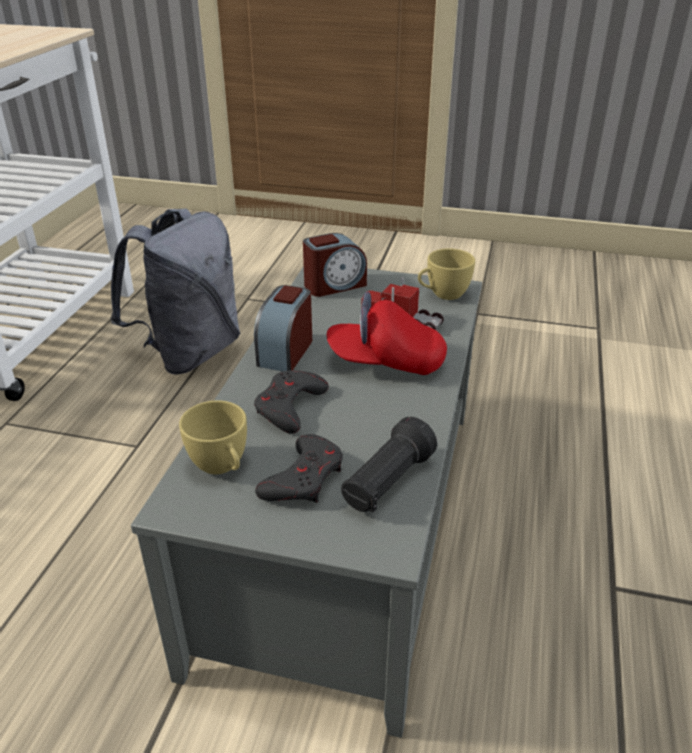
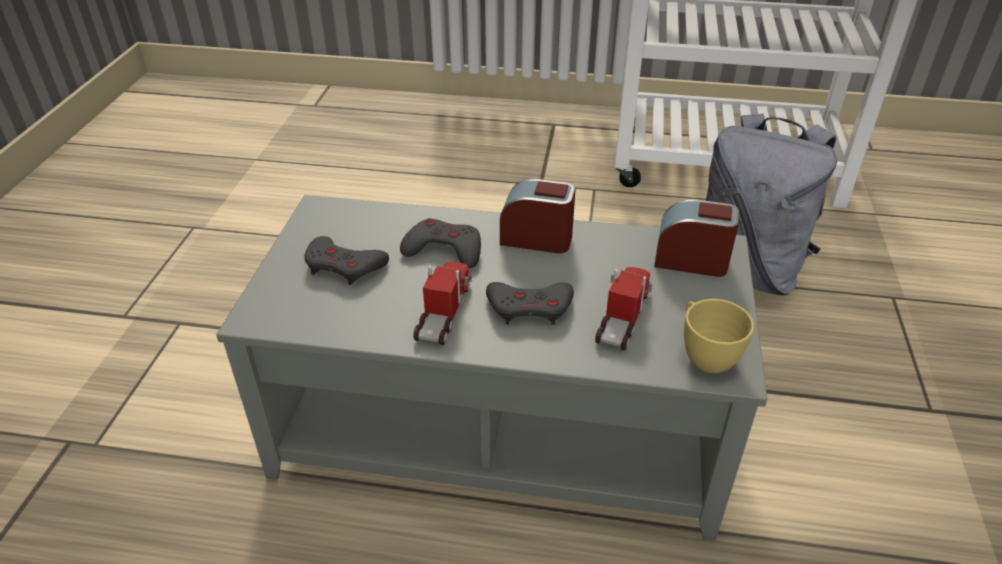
camera: 85 degrees right, 5 degrees up
yellow cup [179,400,247,474] -> none
alarm clock [303,233,367,297] -> alarm clock turned 135 degrees clockwise [654,199,739,277]
red cap [327,292,447,375] -> grey game controller [486,282,574,325]
black flashlight [341,417,437,513] -> none
none -> toy truck [413,262,472,346]

